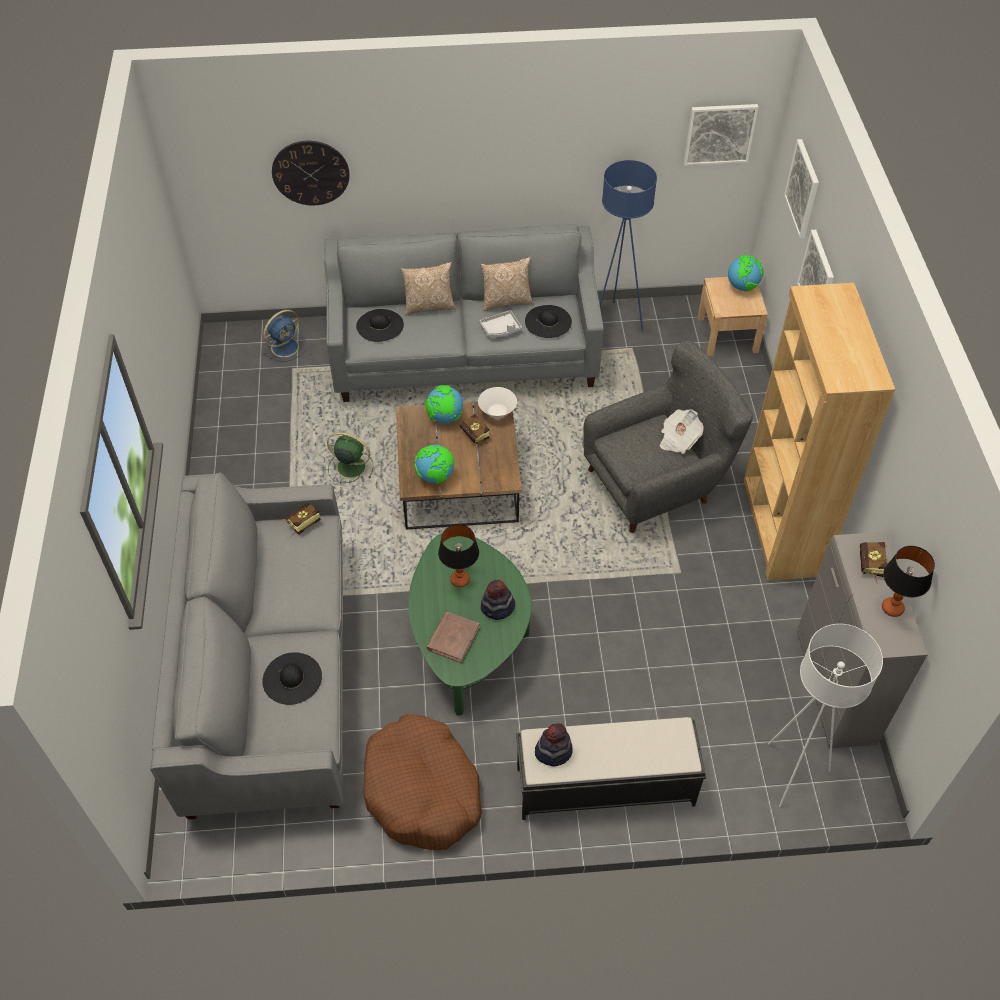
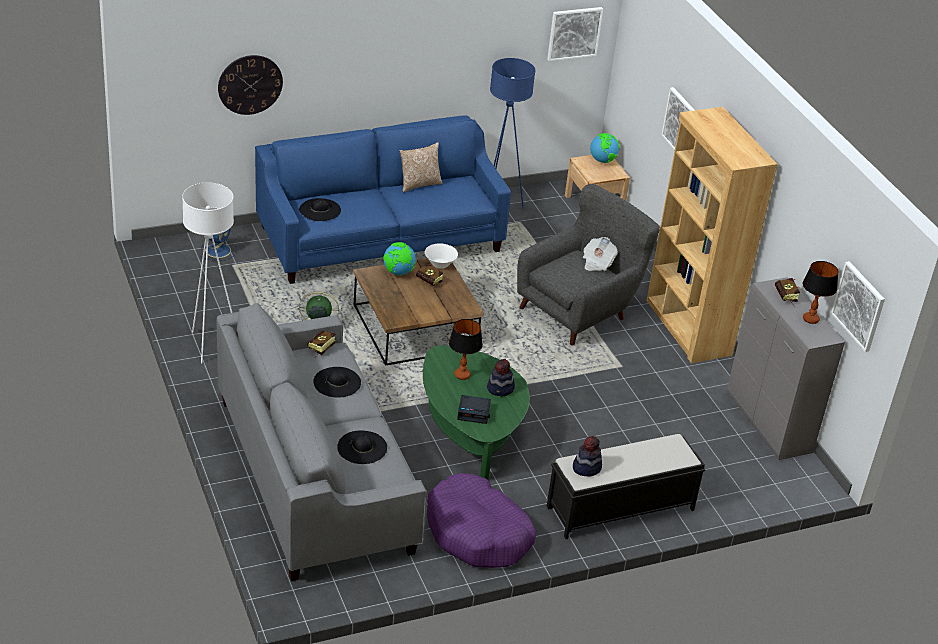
camera: 20 degrees left, 15 degrees down
grey sofa [324,224,604,402] -> blue sofa [255,115,511,284]
brown dog bed [364,714,482,850] -> purple dog bed [427,473,536,568]
pillow [401,262,456,316] -> none
globe [415,445,455,484] -> none
brown book [427,612,479,663] -> alarm clock [457,395,491,424]
grey tray [479,310,522,337] -> none
black hat [525,305,572,338] -> black hat moved to [314,367,361,398]
white floor lamp [768,624,883,807] -> white floor lamp moved to [182,183,234,364]
picture [784,139,819,239] -> picture moved to [831,261,885,352]

